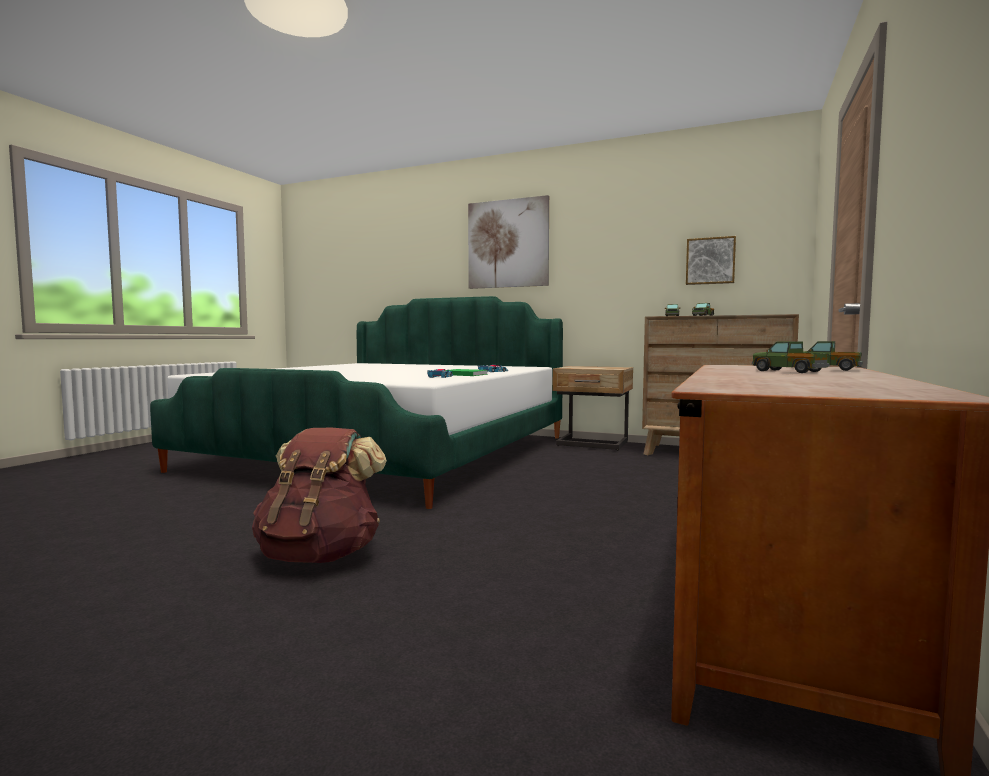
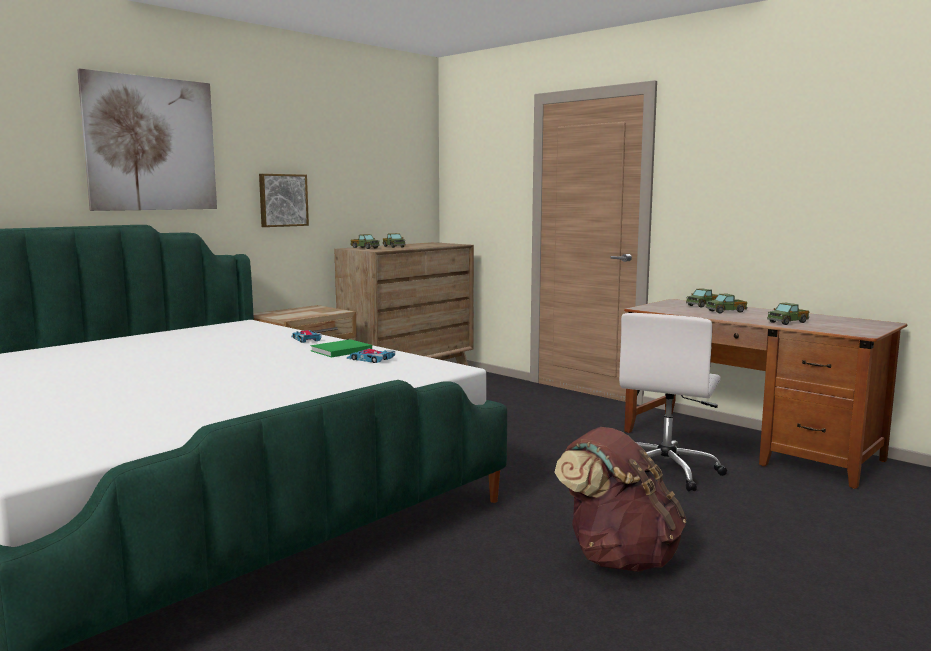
camera: 70 degrees left, 5 degrees up
picture [686,236,736,285] -> picture moved to [259,174,309,227]
none -> white office chair [619,313,727,491]
none -> toy truck [767,303,809,325]

